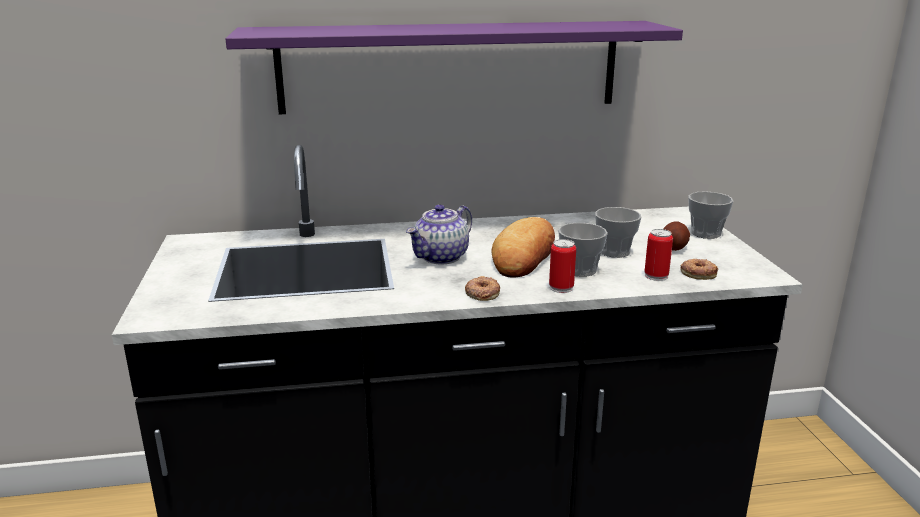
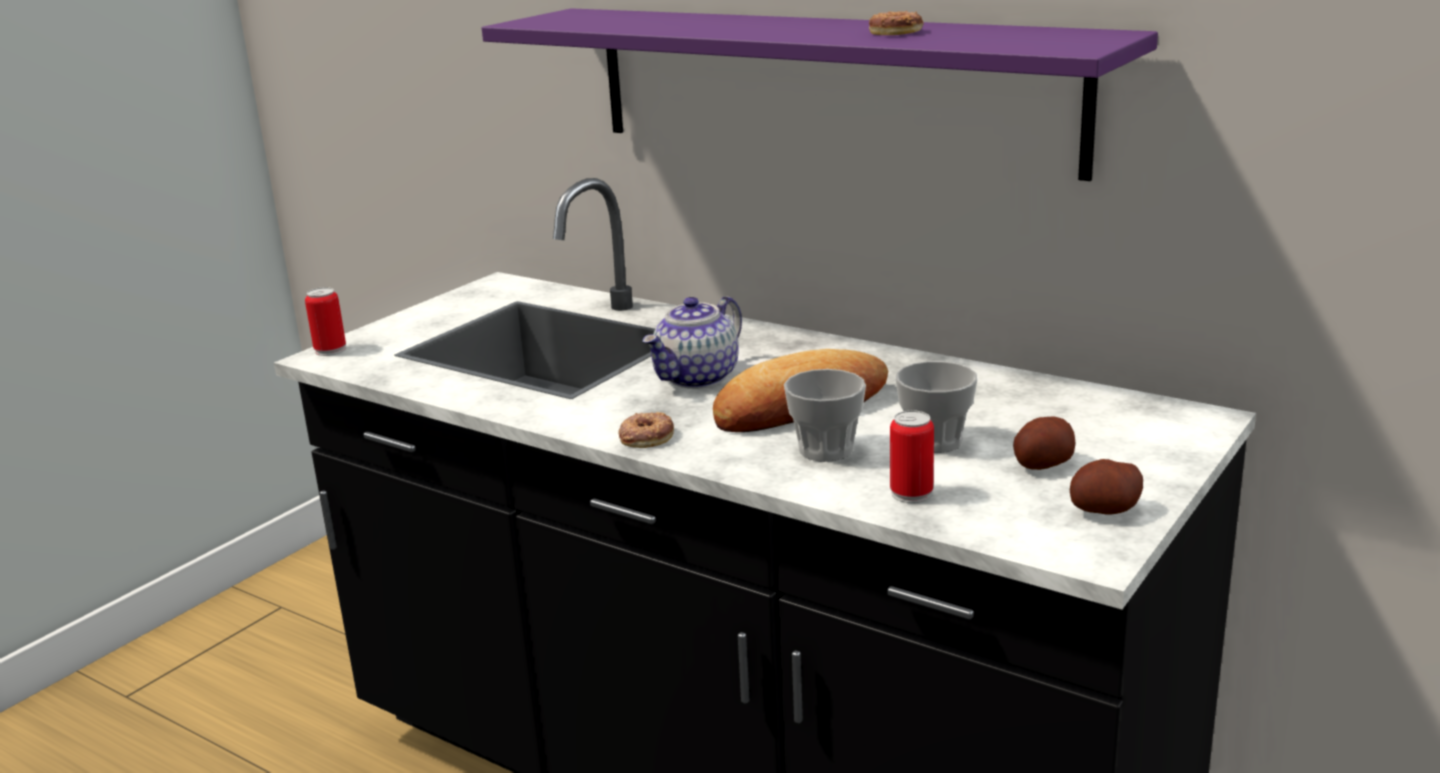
camera: 45 degrees right, 0 degrees up
teapot [406,204,472,265] -> teapot turned 45 degrees counterclockwise [642,296,742,389]
can [549,239,576,293] -> can moved to [305,287,346,356]
donut [680,259,718,280] -> donut moved to [869,11,924,35]
cup [688,191,733,239] -> none
none -> potato [1070,459,1143,515]

